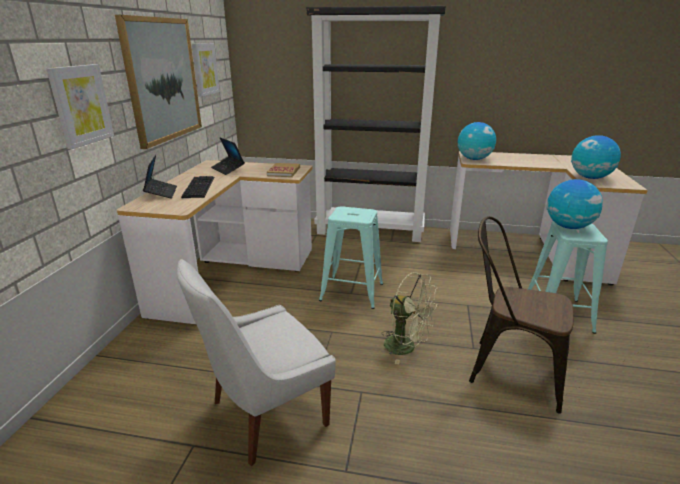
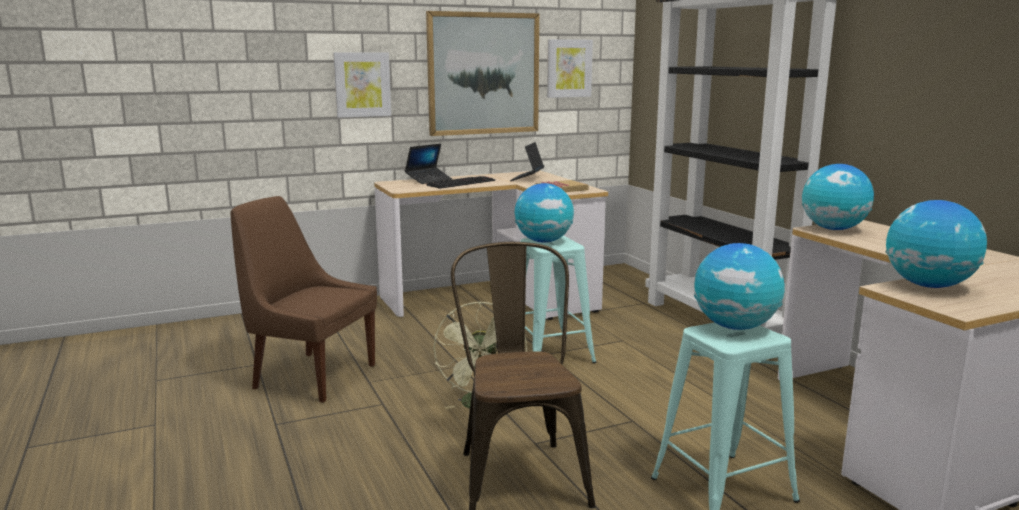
camera: 55 degrees right, 10 degrees down
white chair [177,259,336,466] -> brown chair [230,196,377,402]
none -> globe [515,183,574,243]

